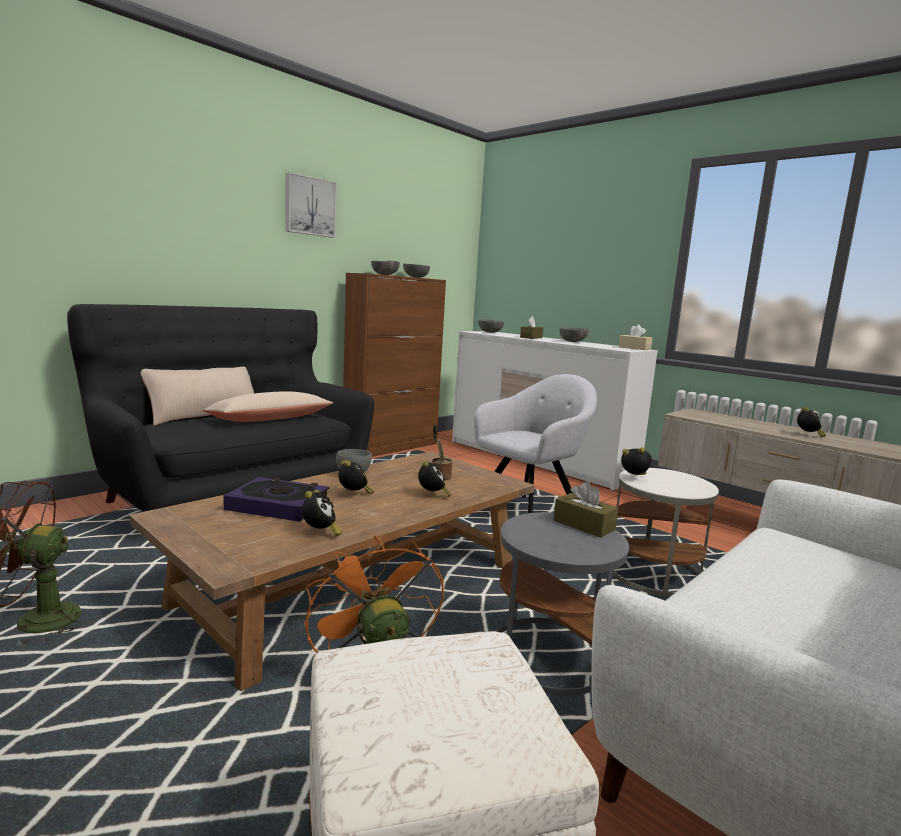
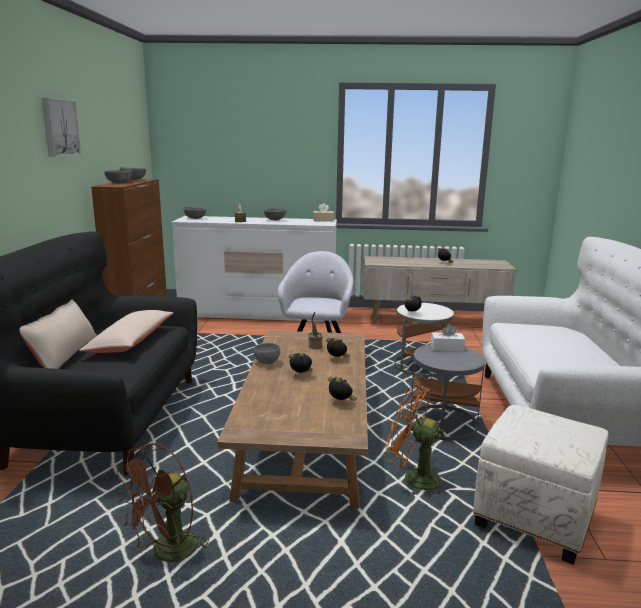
camera: 40 degrees left, 5 degrees up
book [223,477,329,522] -> none
brown tissue box [553,481,618,538] -> white tissue box [431,324,465,352]

